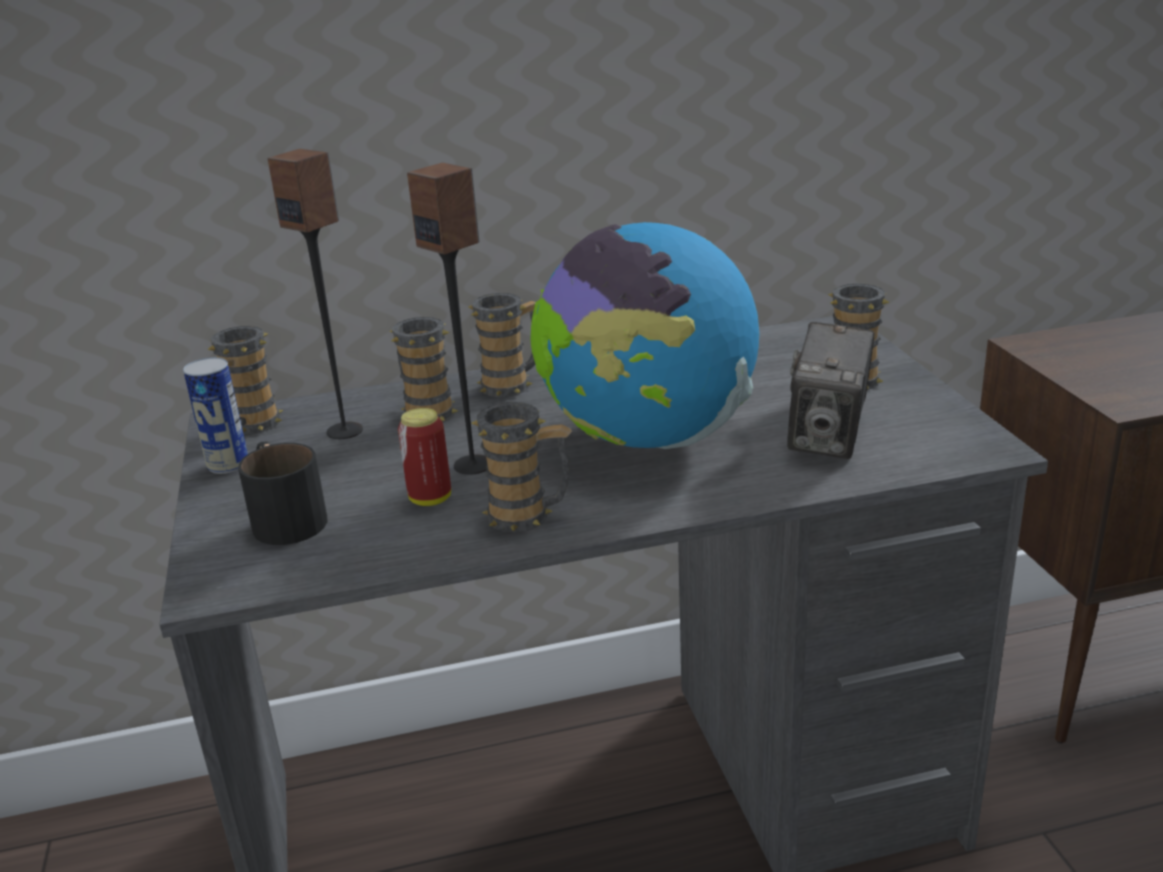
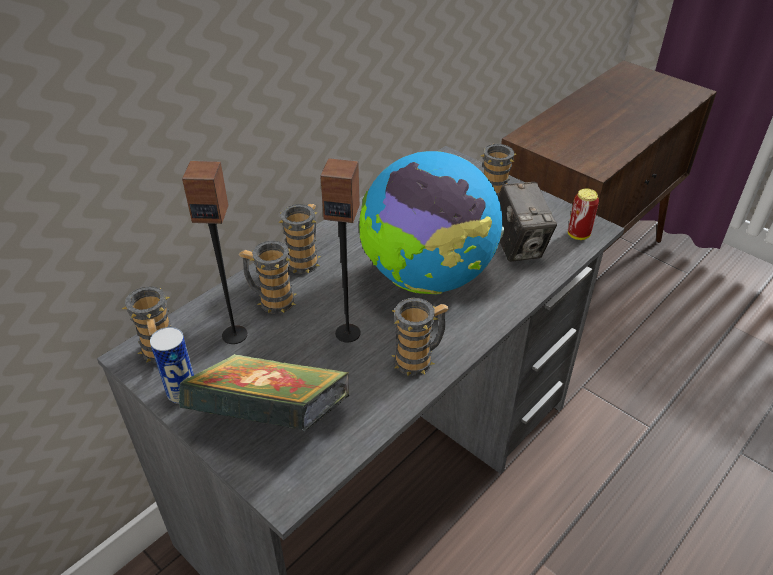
camera: 35 degrees left, 15 degrees up
black mug [238,442,327,545] -> book [179,354,350,431]
can [398,408,451,506] -> can moved to [568,189,599,240]

